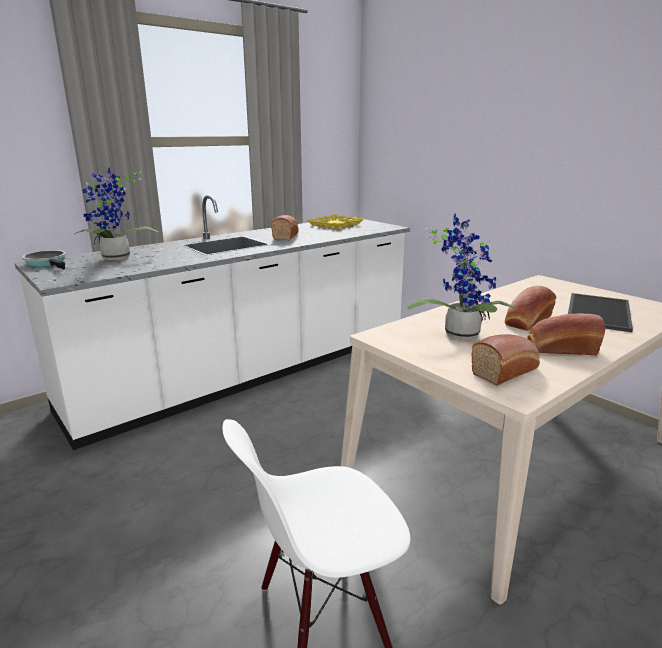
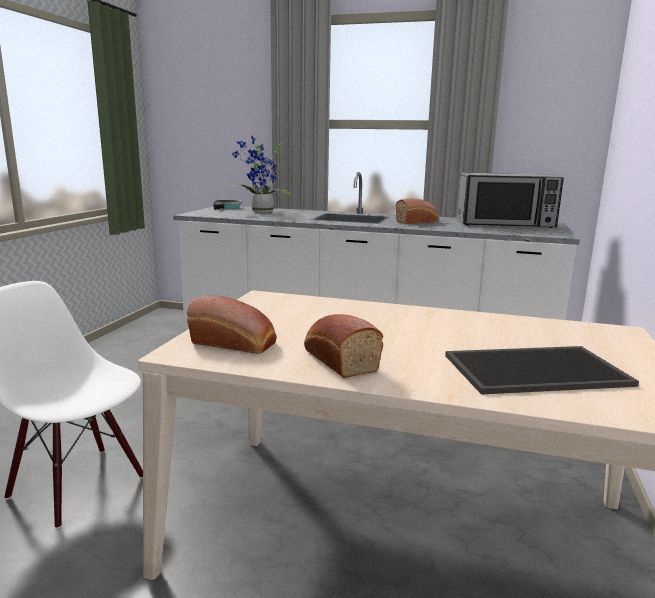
camera: 55 degrees right, 5 degrees down
yellow tray [307,214,363,229] -> microwave [457,173,564,228]
potted plant [408,213,516,340] -> none
bread [505,286,556,331] -> none

